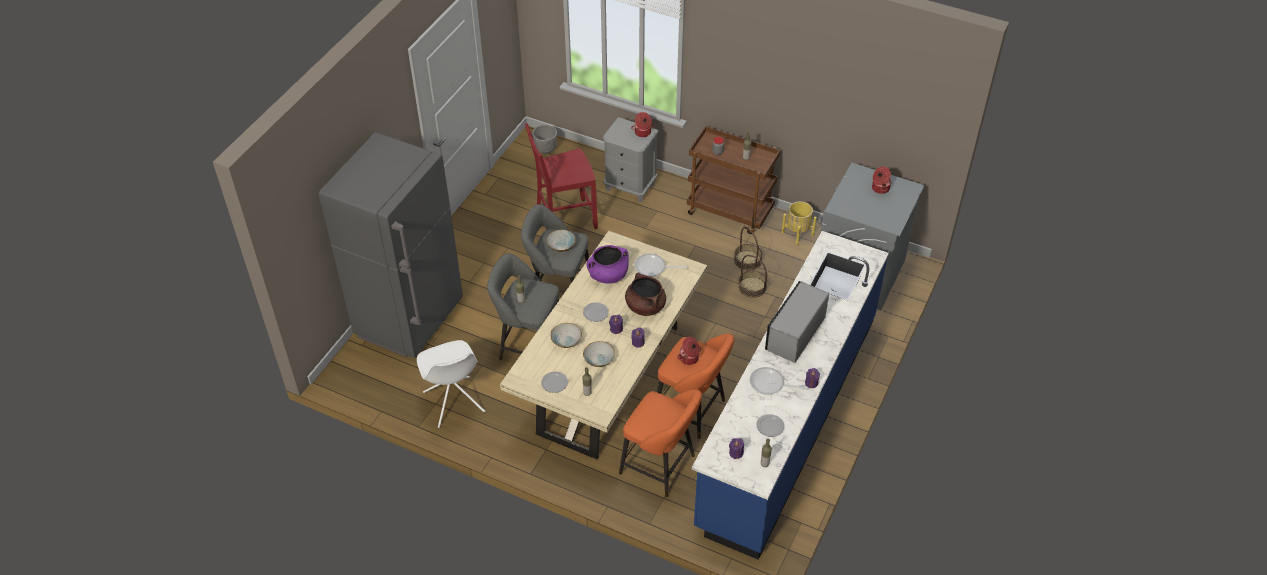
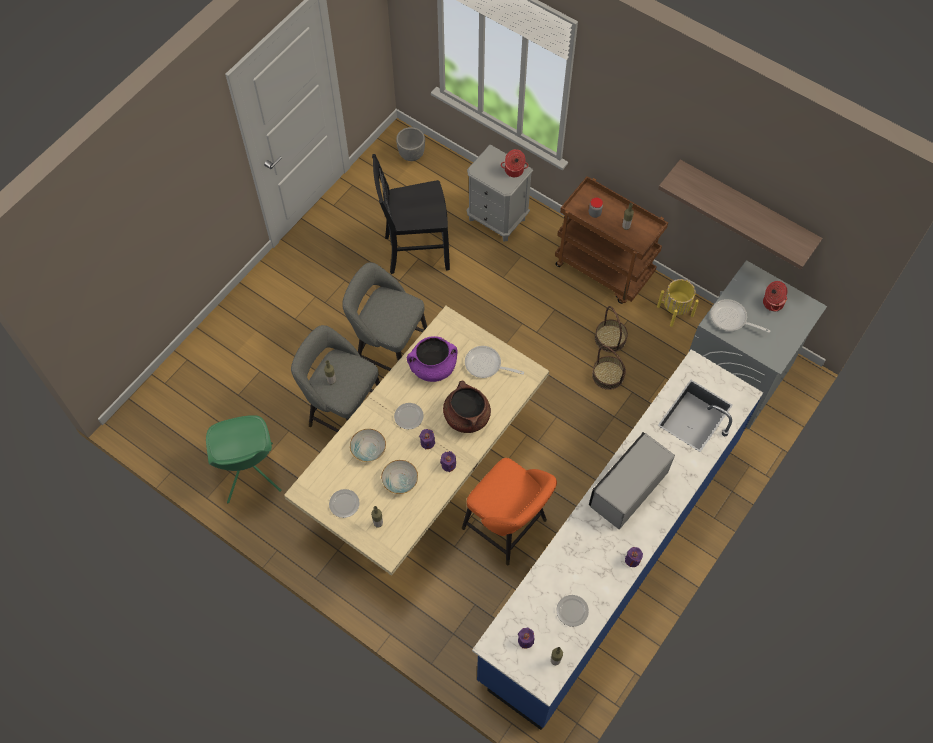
camera: 10 degrees right, 15 degrees up
grey fridge [319,132,463,358] -> none
white chair [417,340,485,428] -> green chair [206,415,281,503]
red chair [525,123,598,229] -> black chair [372,154,450,274]
bowl [546,230,576,252] -> none
orange stool [619,390,702,497] -> none
cooking pot [677,337,702,365] -> none
frying pan [750,367,807,395] -> frying pan moved to [710,299,771,333]
none -> shelf [658,160,823,270]

